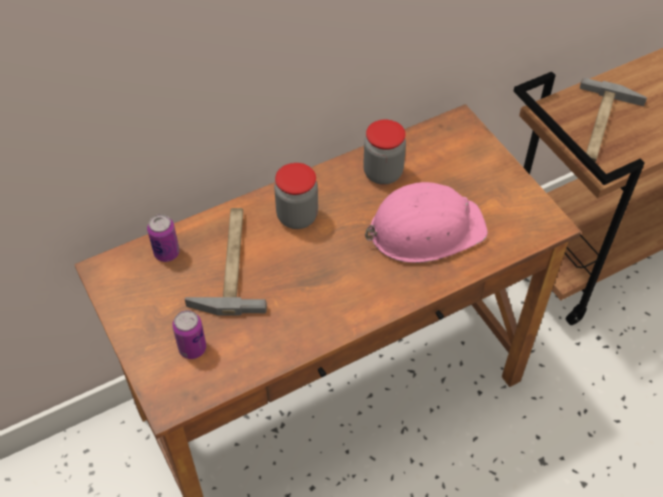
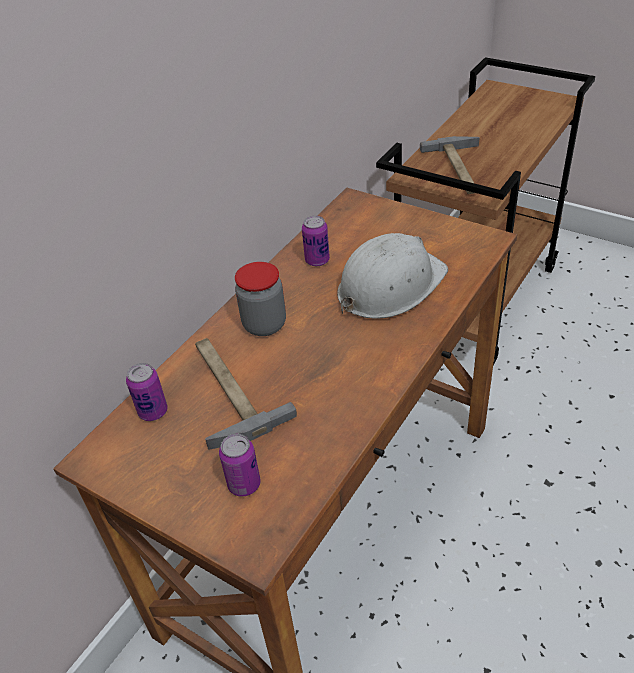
camera: 25 degrees left, 10 degrees down
jar [363,119,406,185] -> can [302,216,330,266]
pink hard hat [365,182,488,263] -> white hard hat [337,233,448,318]

